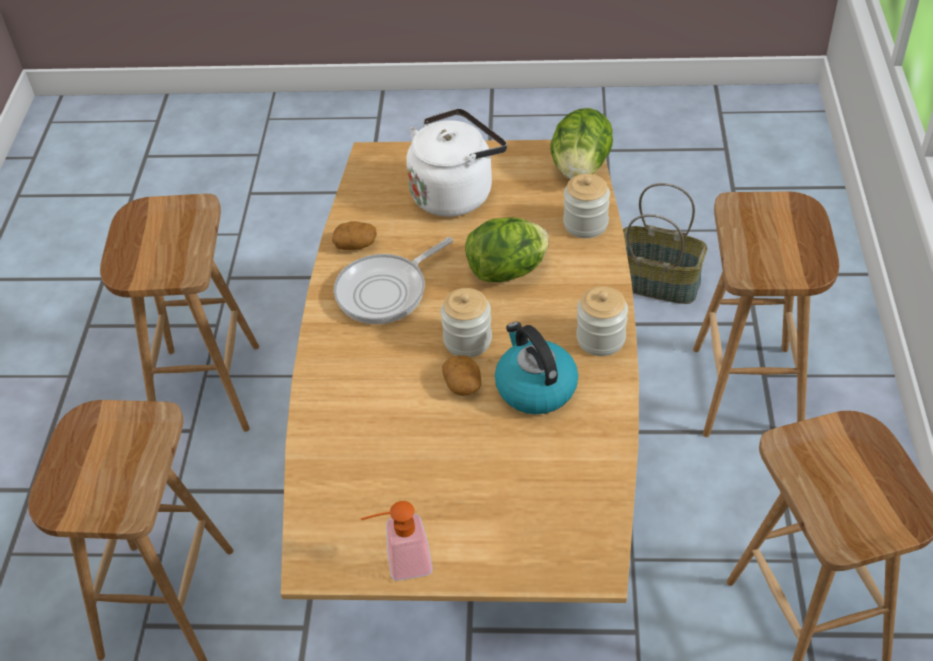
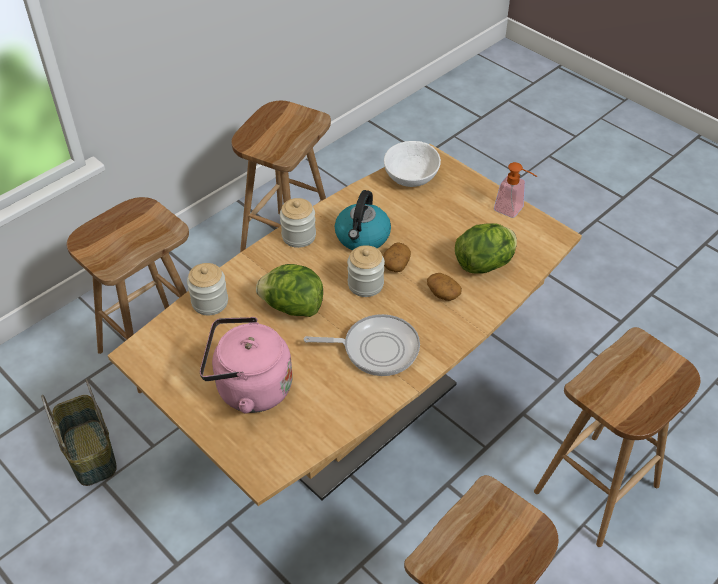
camera: 140 degrees left, 0 degrees up
potato [332,221,377,250] -> potato moved to [427,273,462,301]
white kettle [406,108,507,217] -> pink kettle [200,317,293,414]
lettuce [550,108,613,180] -> lettuce moved to [455,223,517,274]
none -> white bowl [384,141,441,187]

